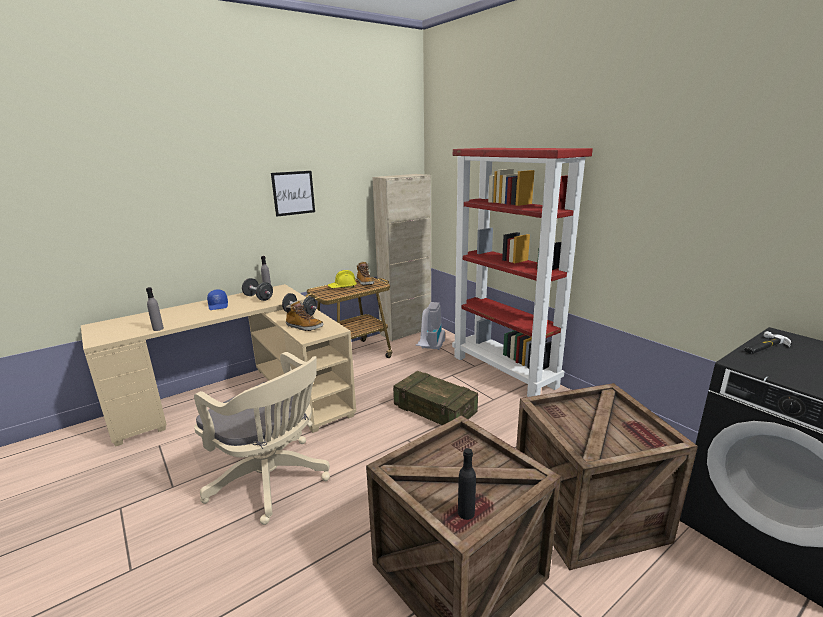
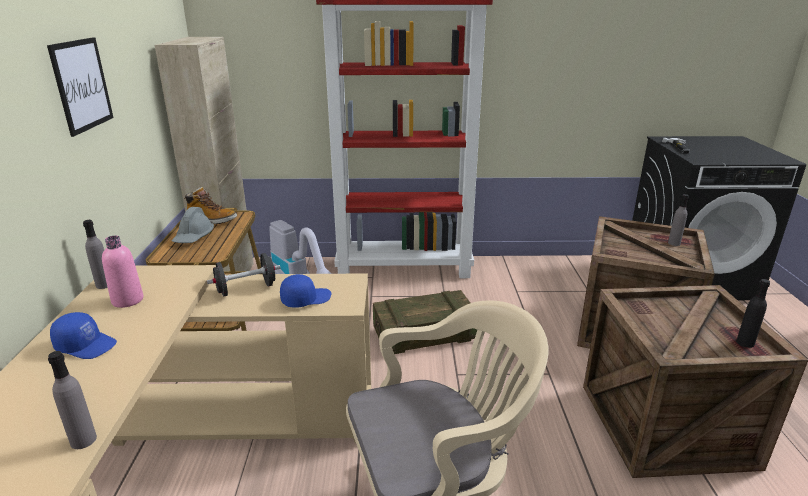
camera: 55 degrees left, 5 degrees up
black dumbbell [242,278,273,301] -> pink bottle [102,236,144,308]
boot [285,300,323,331] -> blue cap [280,274,331,308]
yellow hard hat [328,270,357,288] -> grey hard hat [172,207,214,243]
none -> grey bottle [668,194,689,246]

